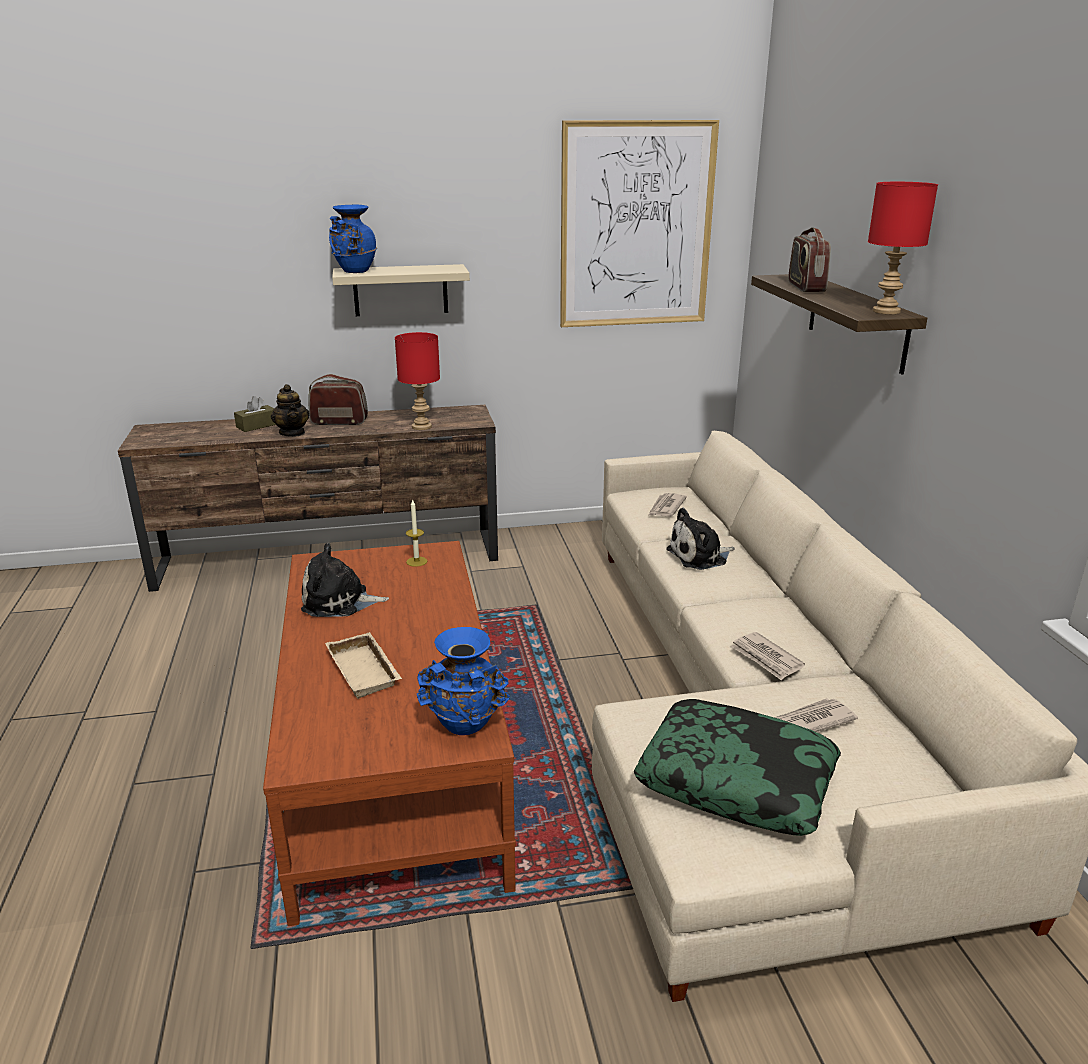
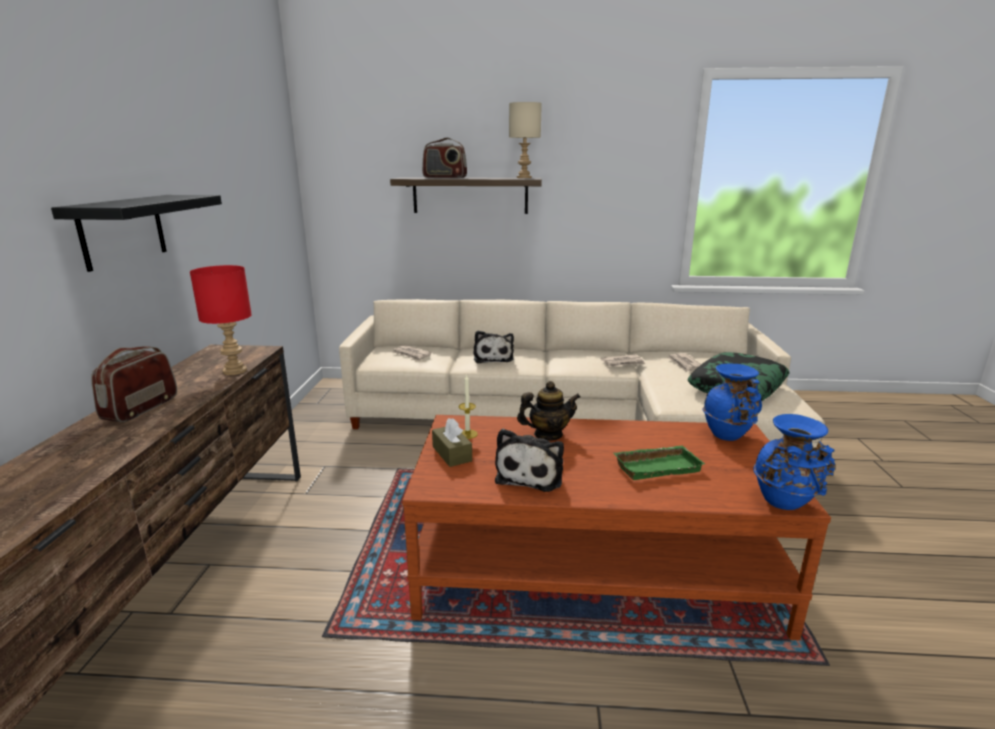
camera: 75 degrees left, 5 degrees down
brown tissue box [234,396,276,432] -> brown tissue box moved to [432,418,472,467]
teapot [271,384,310,437] -> teapot moved to [517,381,581,441]
beige tray [325,632,402,699] -> green tray [614,446,705,480]
blue vase [329,205,377,273] -> blue vase moved to [753,414,835,510]
beige shelf [332,264,470,316] -> black shelf [51,195,222,272]
picture [560,120,719,327] -> none
red table lamp [868,182,938,314] -> beige table lamp [509,102,542,178]

